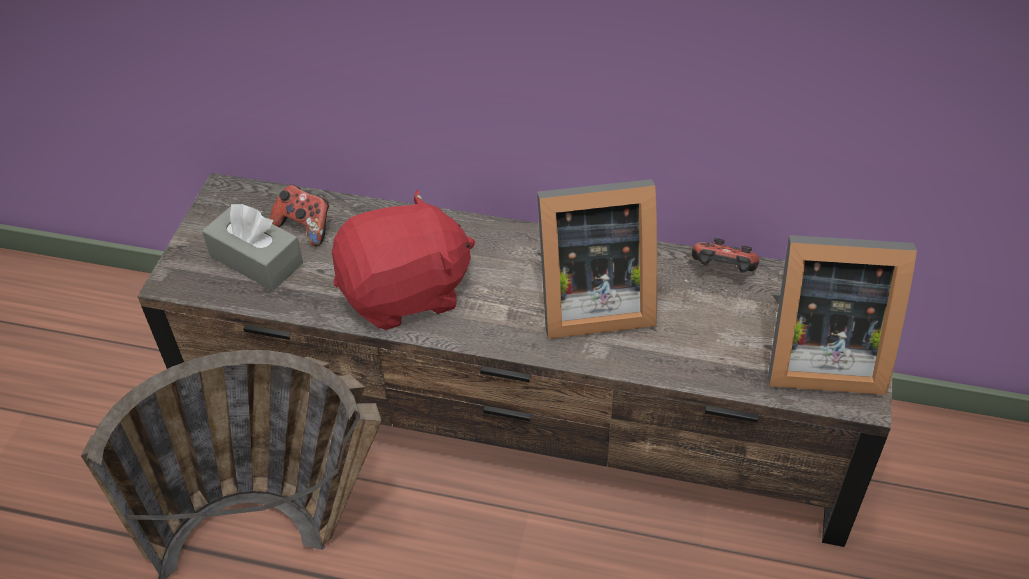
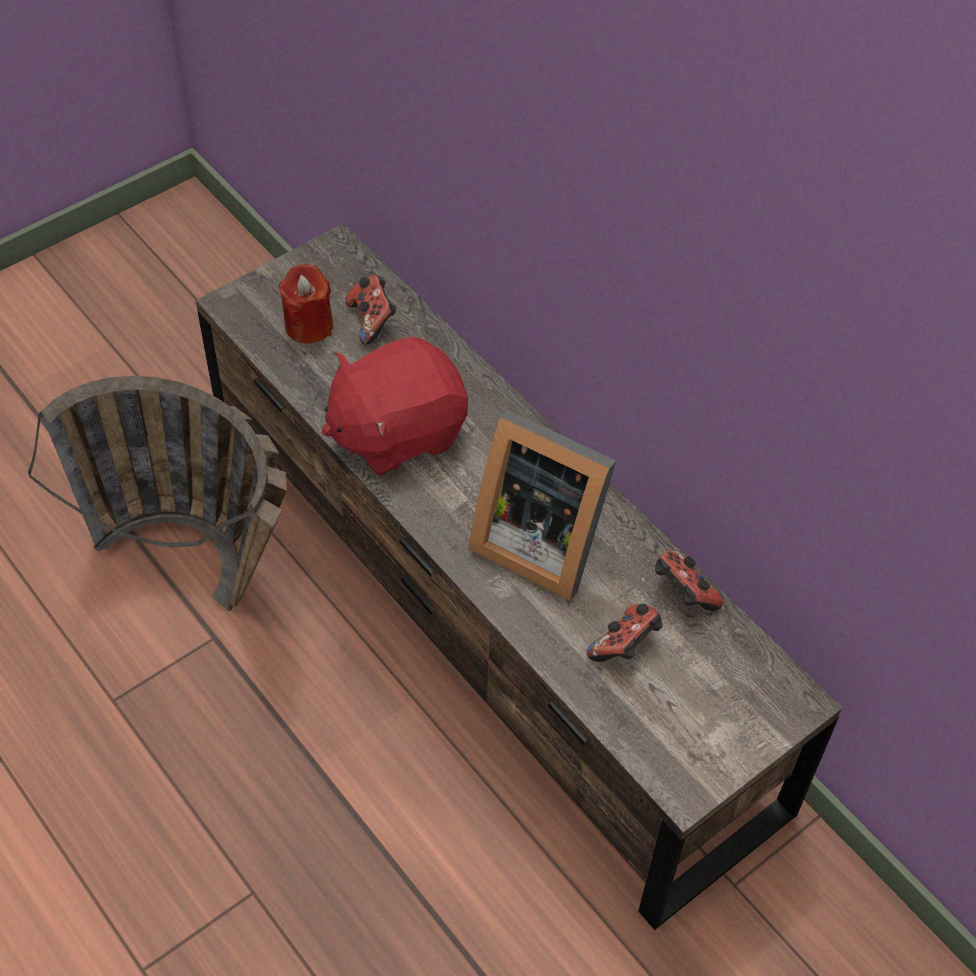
camera: 35 degrees right, 5 degrees up
grey tissue box [202,204,303,291] -> red candle [279,264,333,344]
red plush toy [332,190,475,330] -> red plush toy turned 135 degrees clockwise [322,336,468,476]
picture frame [768,235,917,395] -> none
none -> game controller [586,604,663,662]

